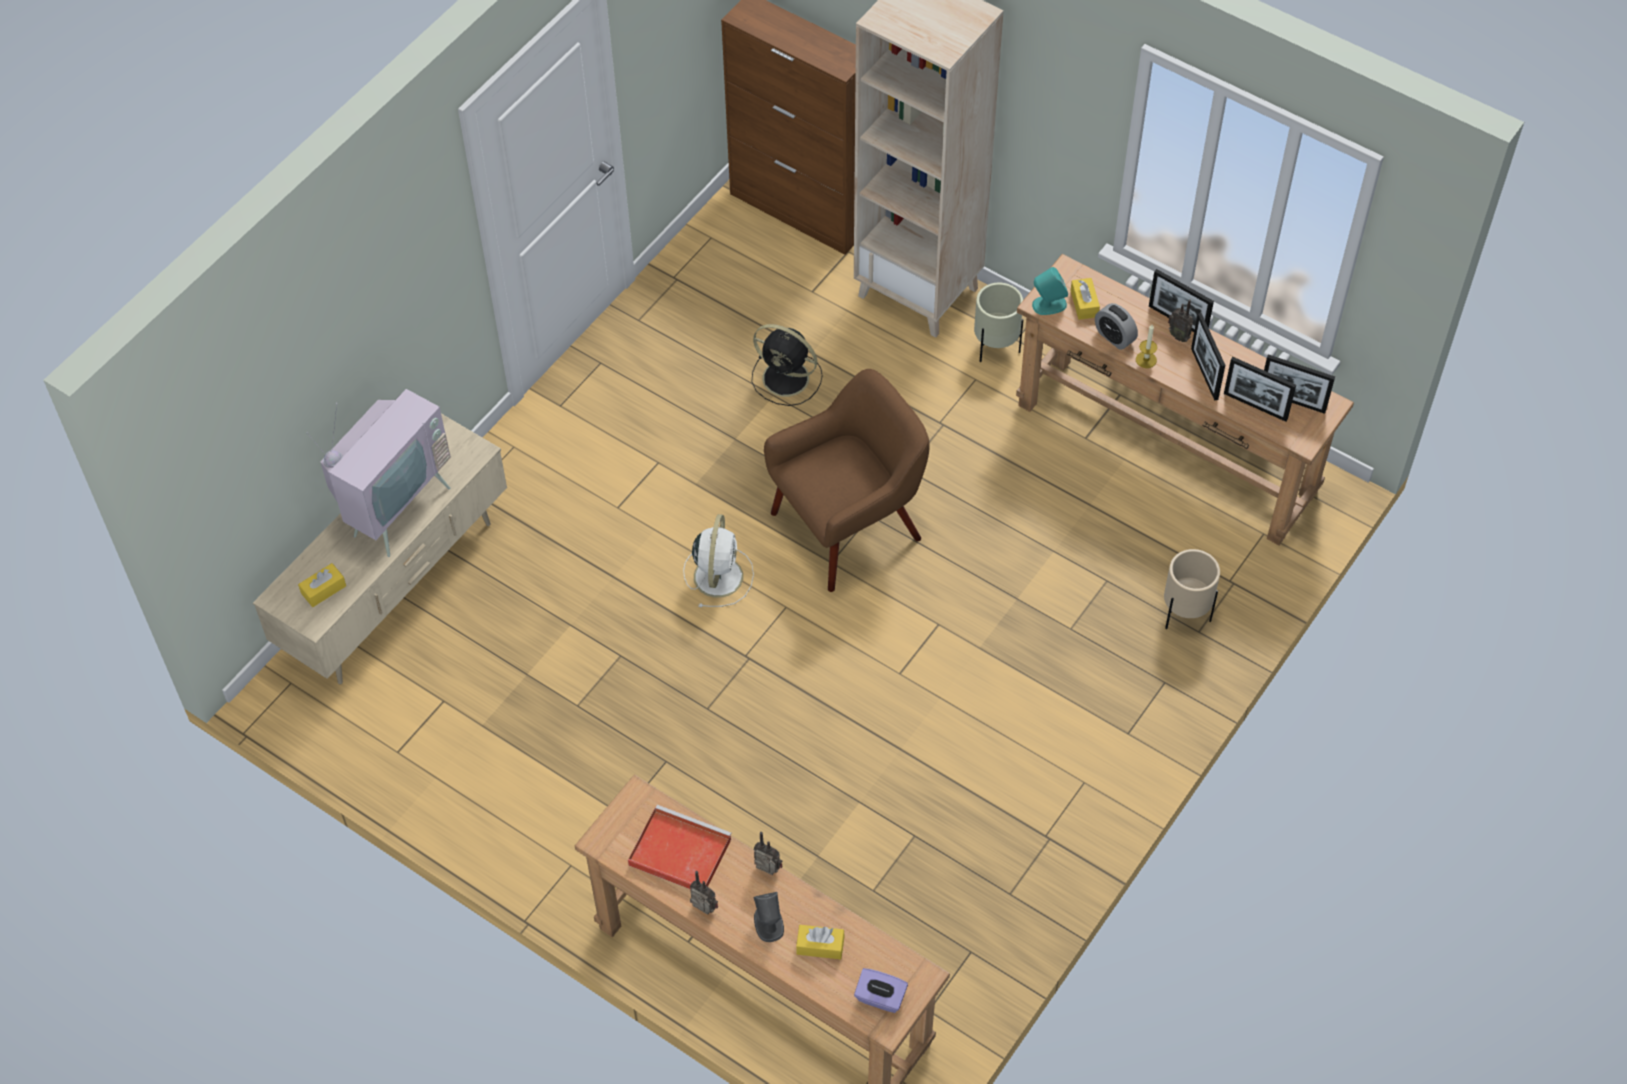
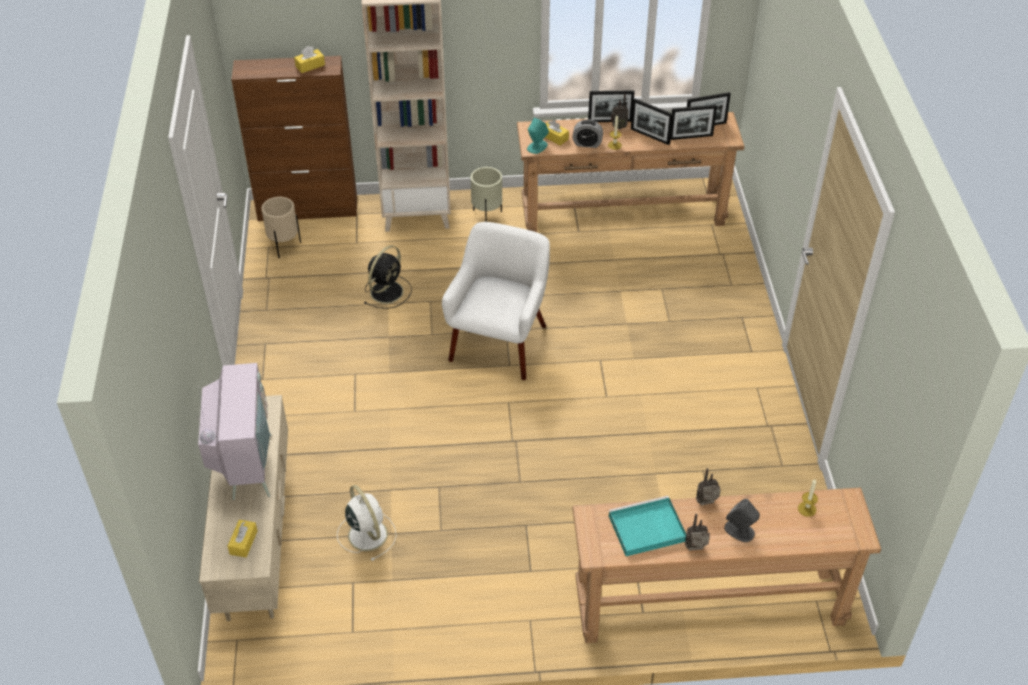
camera: 40 degrees left, 10 degrees down
red tray [628,805,732,889] -> turquoise tray [609,496,686,556]
white fan [683,514,754,607] -> white fan moved to [337,485,397,561]
black fan [751,324,823,406] -> black fan turned 45 degrees counterclockwise [364,245,412,309]
brown armchair [764,369,930,592] -> white armchair [442,222,550,380]
yellow tissue box [796,925,844,959] -> yellow tissue box moved to [294,46,325,73]
purple tissue box [854,968,908,1013] -> none
beige planter [1164,549,1220,629] -> beige planter moved to [261,197,301,258]
none -> candle [798,479,818,517]

